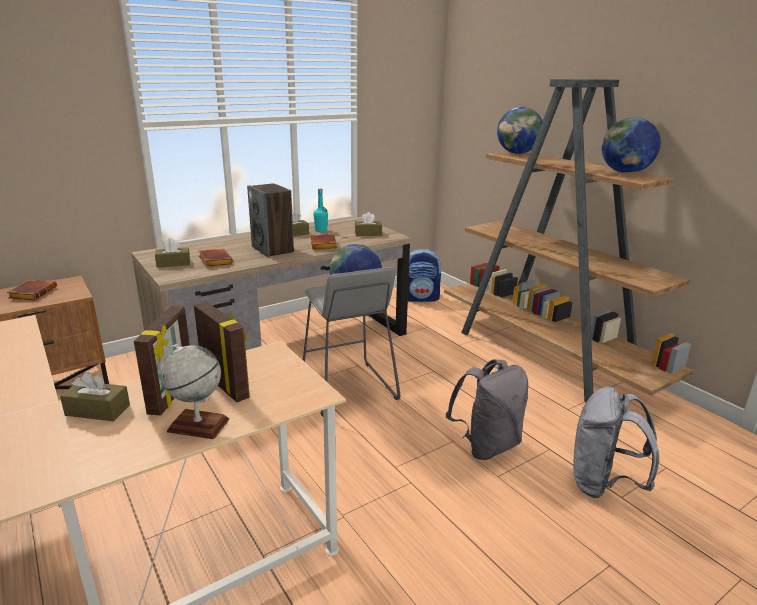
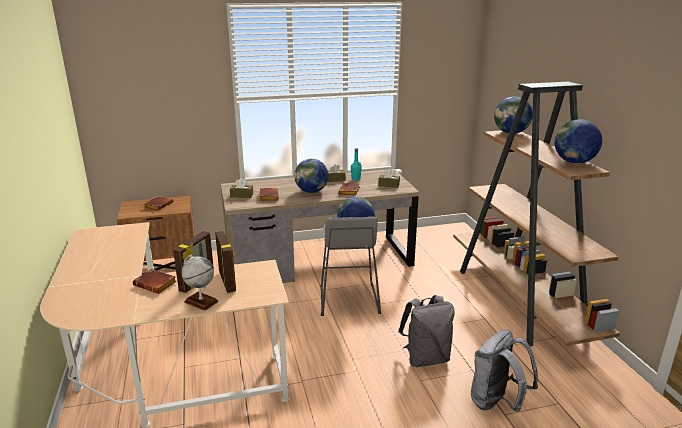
camera: 20 degrees right, 0 degrees up
brown tissue box [60,372,130,421] -> brown book [133,269,177,294]
speaker [247,183,294,257] -> globe [294,159,329,193]
backpack [408,249,442,302] -> none

